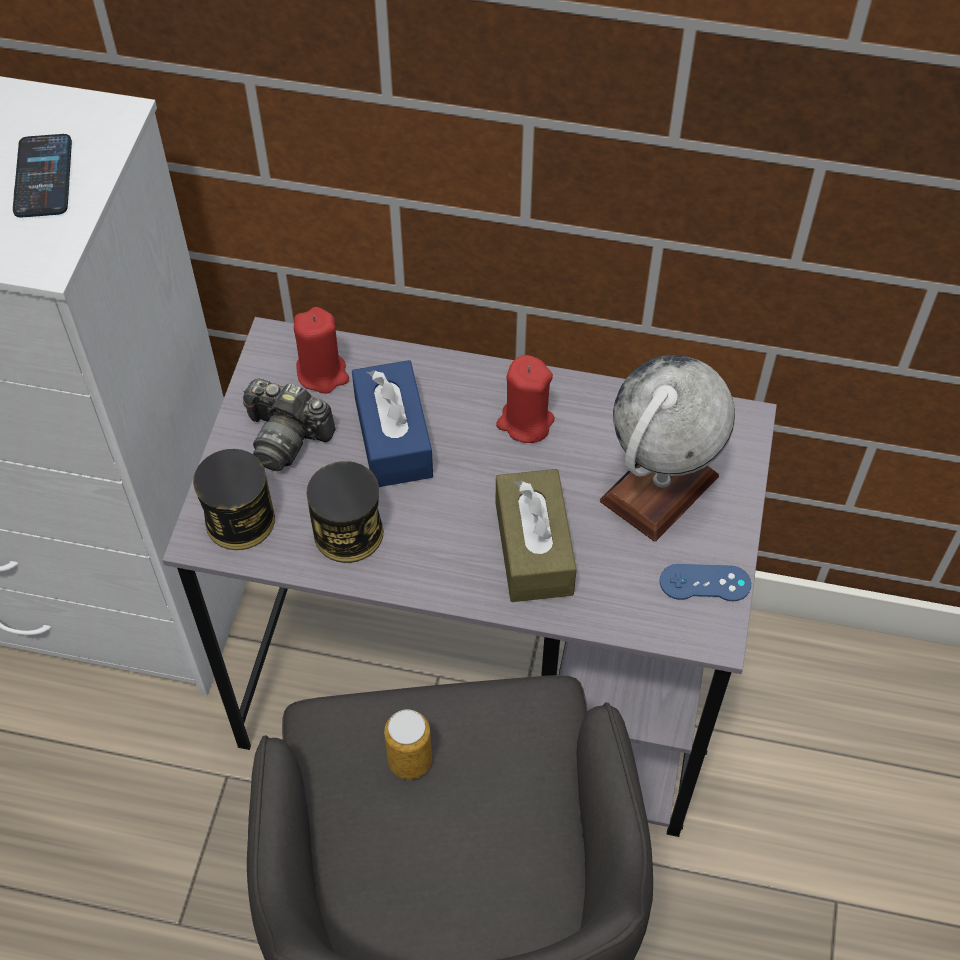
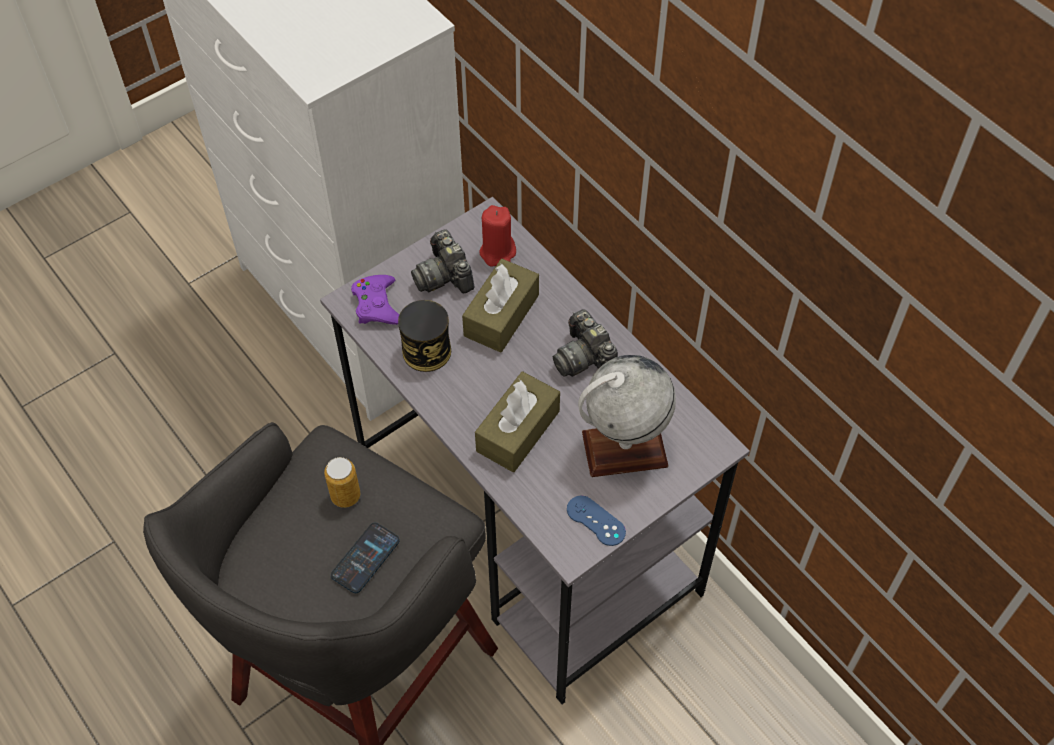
camera: 40 degrees right, 0 degrees up
phone [13,134,72,217] -> phone moved to [331,523,400,593]
can [193,449,275,550] -> purple game controller [351,275,399,325]
blue tissue box [352,360,433,487] -> brown tissue box [462,259,539,353]
red candle [496,355,555,443] -> camera [553,310,618,377]

